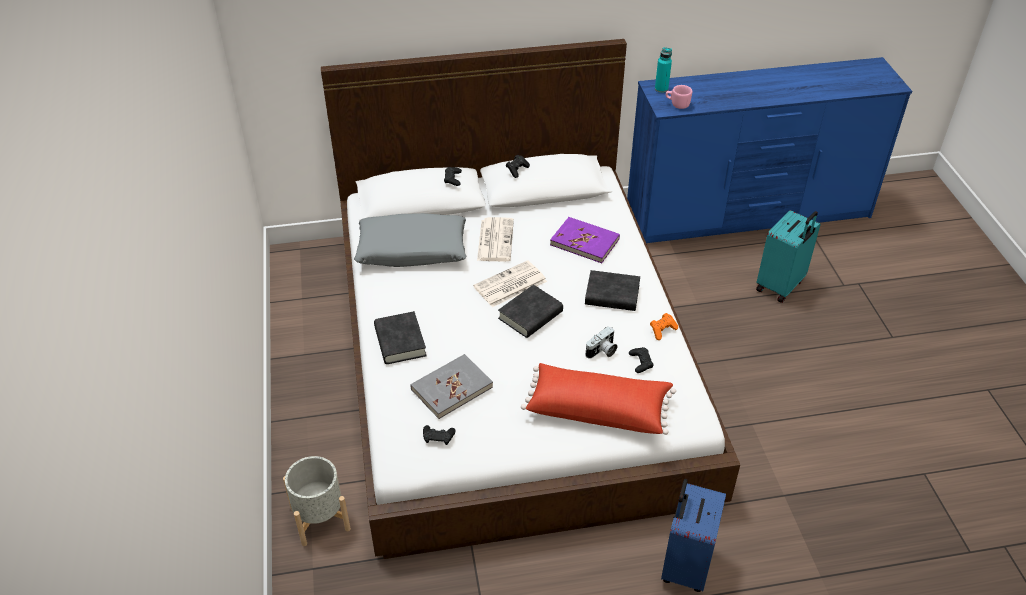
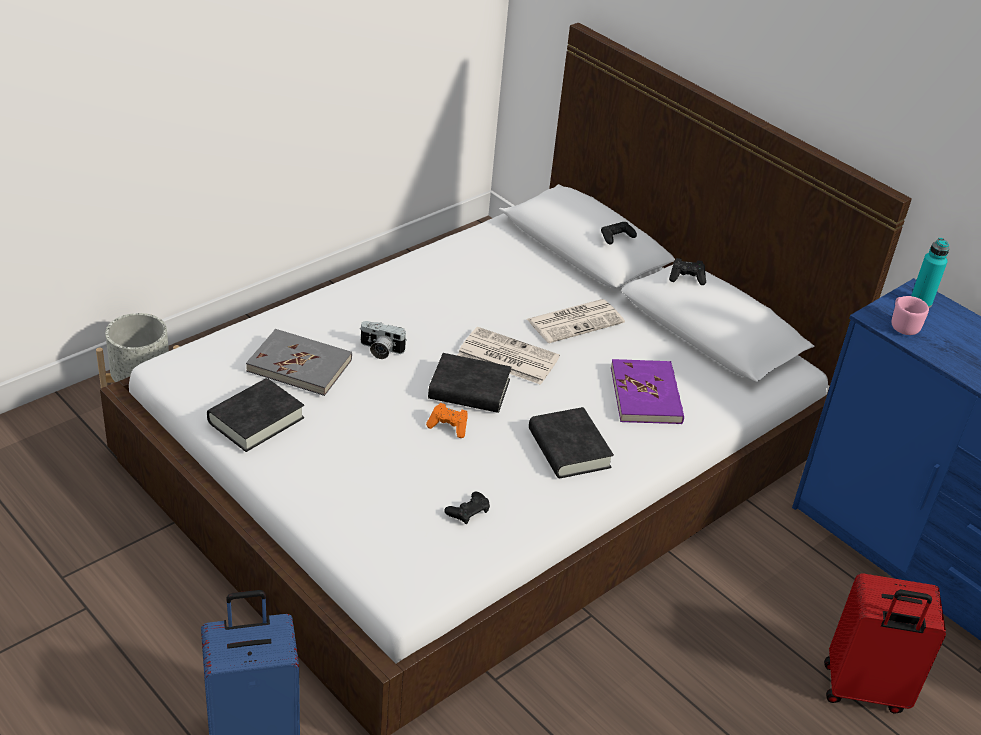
camera: 55 degrees right, 5 degrees down
grey pillow [354,213,466,267] -> none
black book [374,311,426,364] -> black book moved to [207,378,304,452]
black game controller [423,425,455,445] -> none
red pillow [521,363,676,435] -> none
camera [585,326,617,359] -> camera moved to [360,321,407,359]
orange game controller [650,313,678,340] -> orange game controller moved to [426,403,468,438]
turquoise suitcase [756,210,821,303] -> red suitcase [824,574,946,714]

